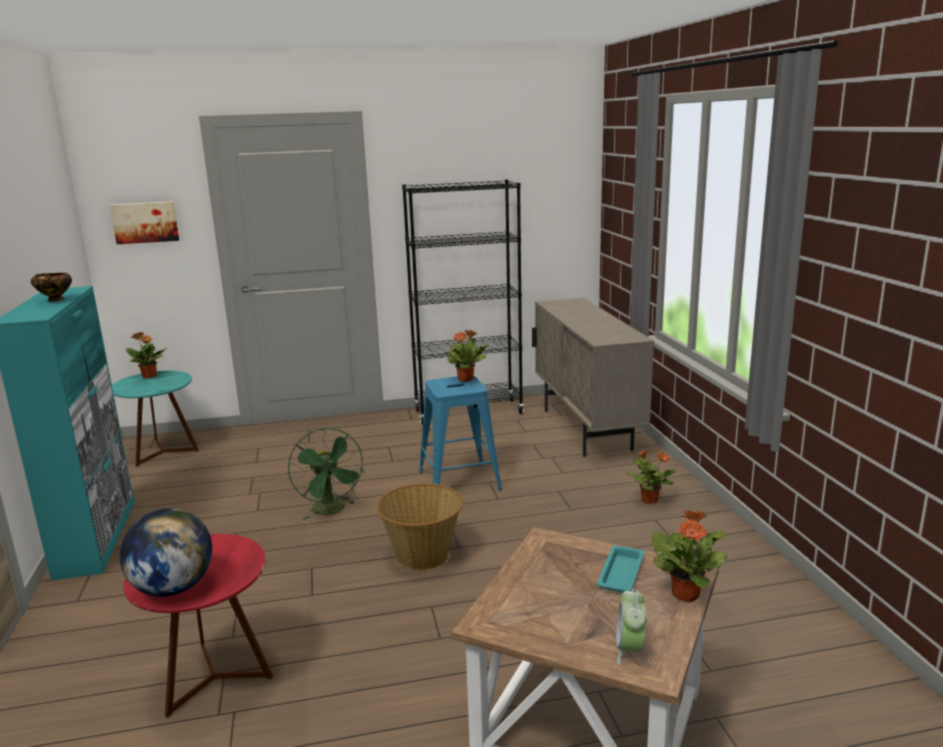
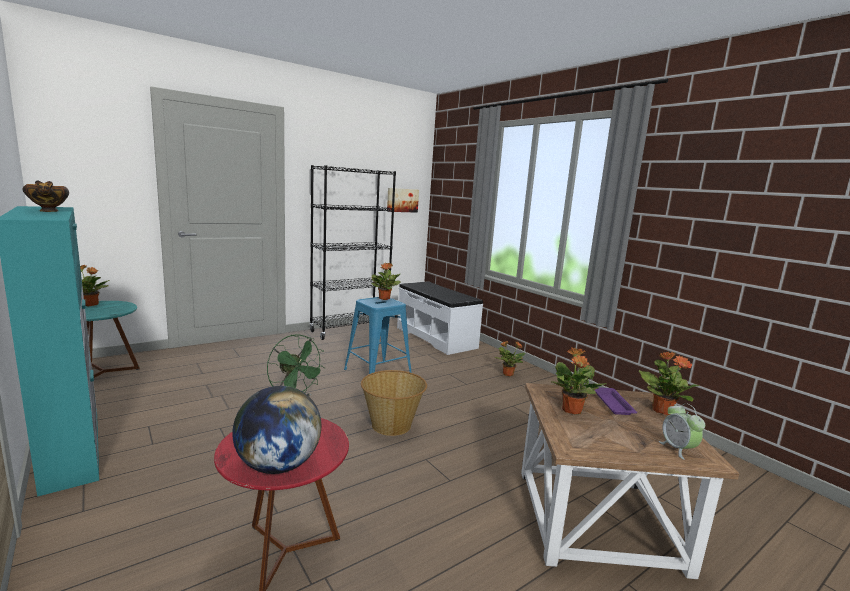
camera: 25 degrees left, 5 degrees down
picture [110,201,179,244] -> picture moved to [387,188,419,213]
beige cabinet [532,298,654,457] -> white bench [397,282,483,355]
turquoise tray [597,546,644,592] -> purple tray [594,387,637,415]
none -> potted plant [551,348,607,414]

